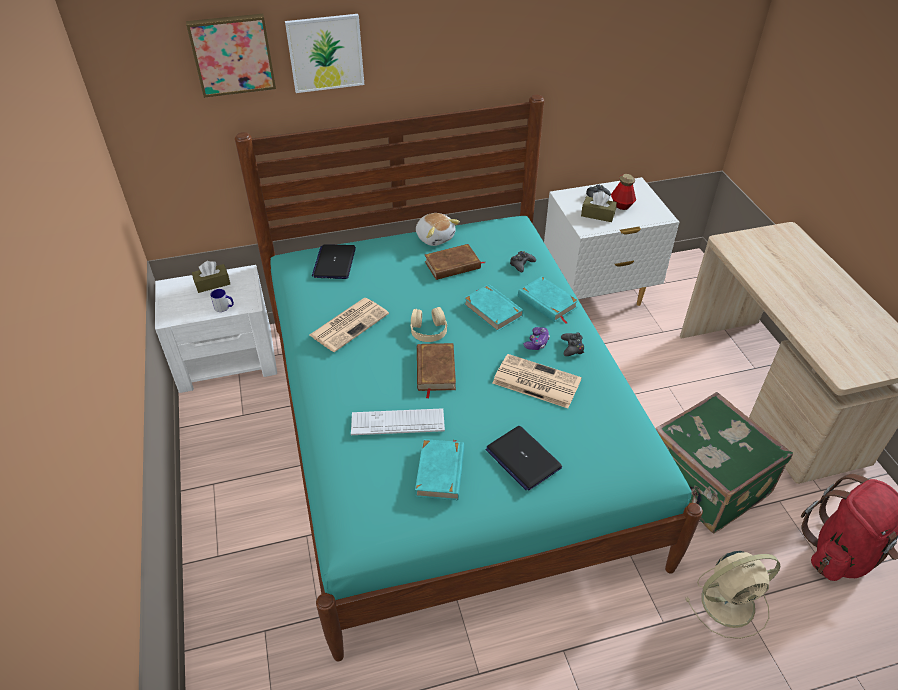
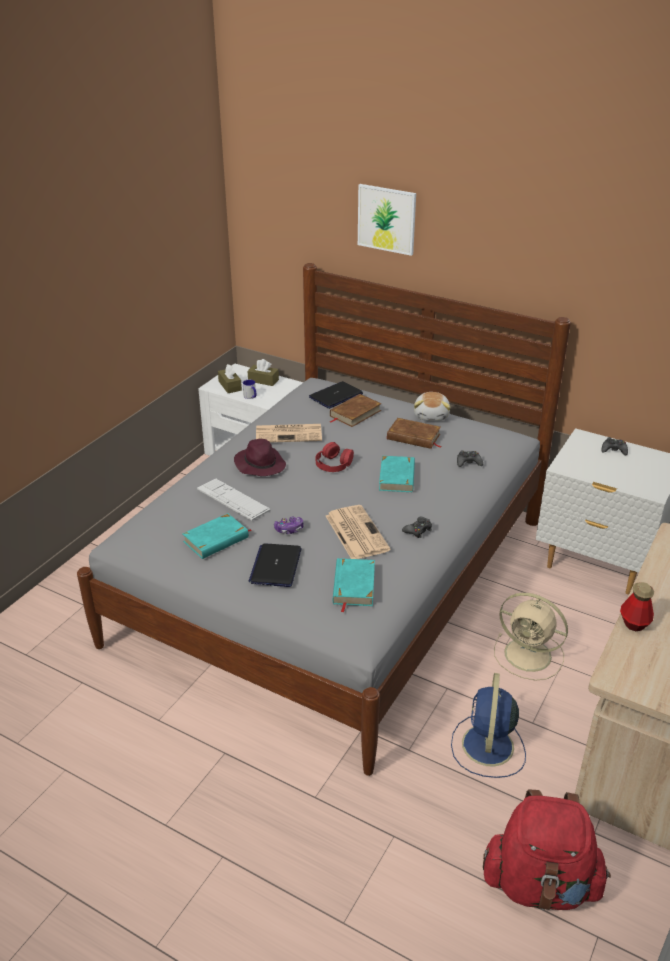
camera: 45 degrees right, 10 degrees down
picture [186,14,276,98] -> none
turquoise bed [235,94,703,662] -> grey bed [77,263,571,776]
beige headphones [410,307,447,342] -> red headphones [315,442,354,472]
brown book [417,343,456,399] -> brown book moved to [330,394,382,427]
turquoise book [518,276,579,324] -> turquoise book moved to [333,558,375,613]
game controller [524,327,550,350] -> game controller moved to [274,516,303,534]
brown tissue box [581,191,617,222] -> brown tissue box moved to [218,364,242,393]
bottle [611,174,636,210] -> bottle moved to [620,582,654,631]
green suitcase [655,392,793,533] -> blue fan [451,673,526,778]
beige fan [685,551,780,639] -> beige fan moved to [494,593,568,681]
none -> purple hat [234,439,286,476]

